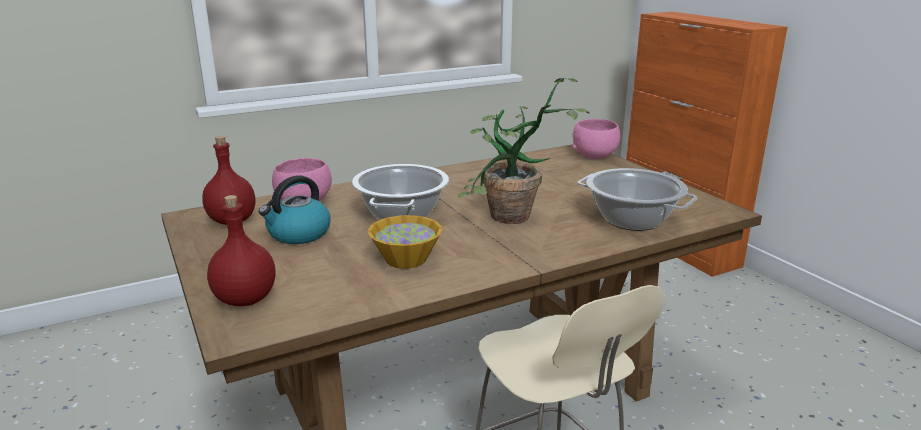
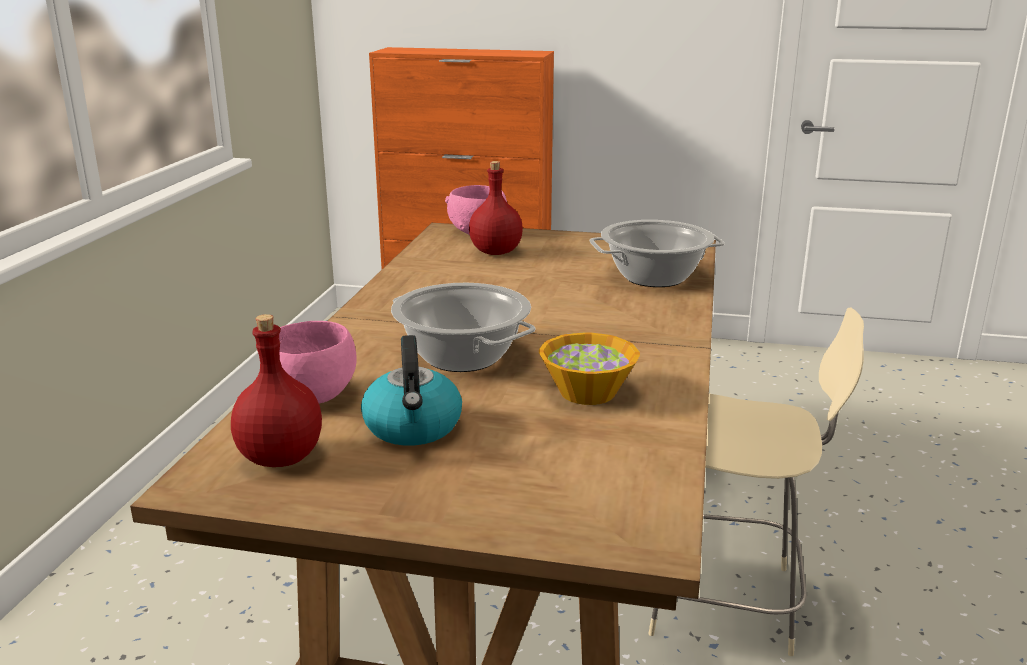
camera: 50 degrees left, 0 degrees up
red bottle [207,195,275,306] -> red bottle moved to [469,161,523,255]
potted plant [458,78,590,224] -> none

